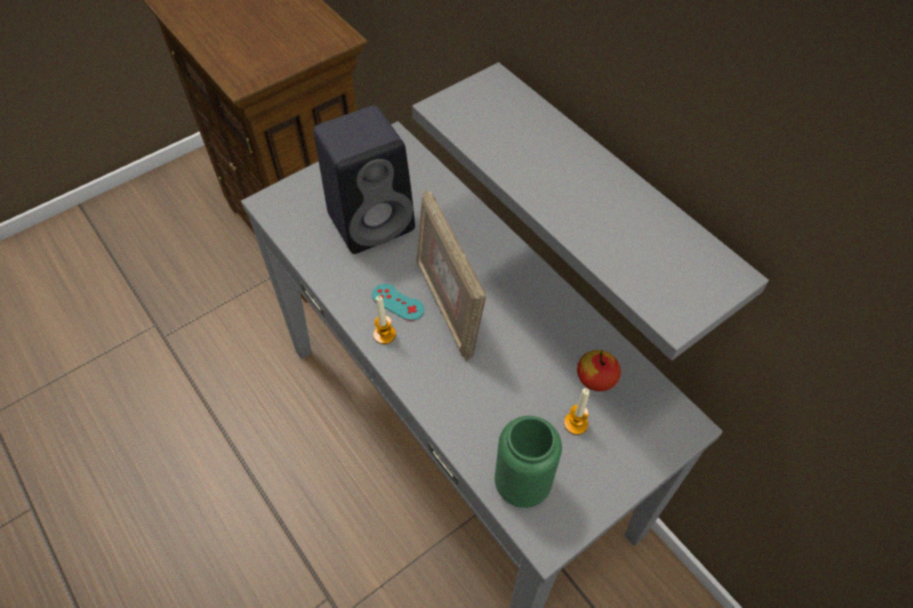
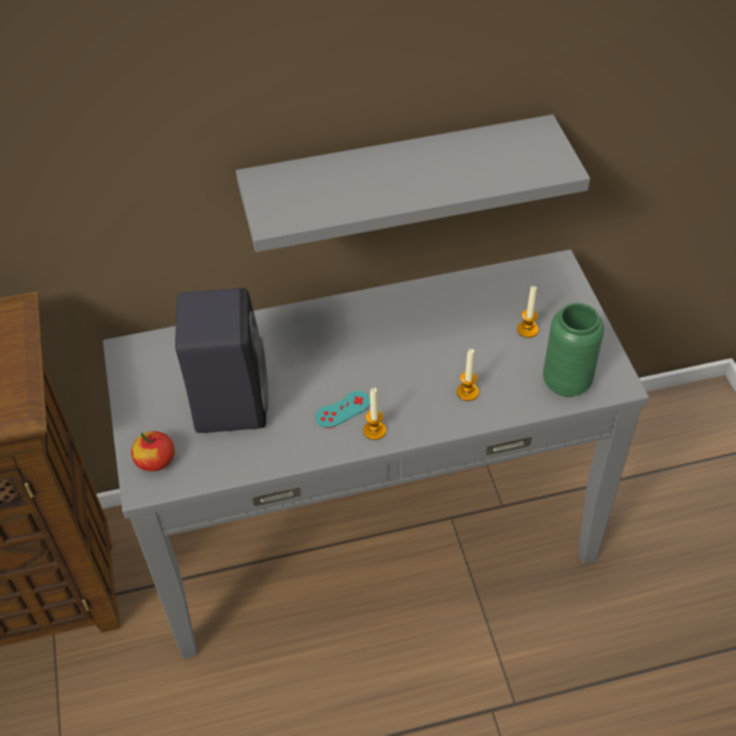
camera: 65 degrees left, 5 degrees down
picture frame [417,190,486,361] -> none
apple [577,350,621,391] -> apple moved to [131,431,175,471]
none -> candle [457,349,479,401]

